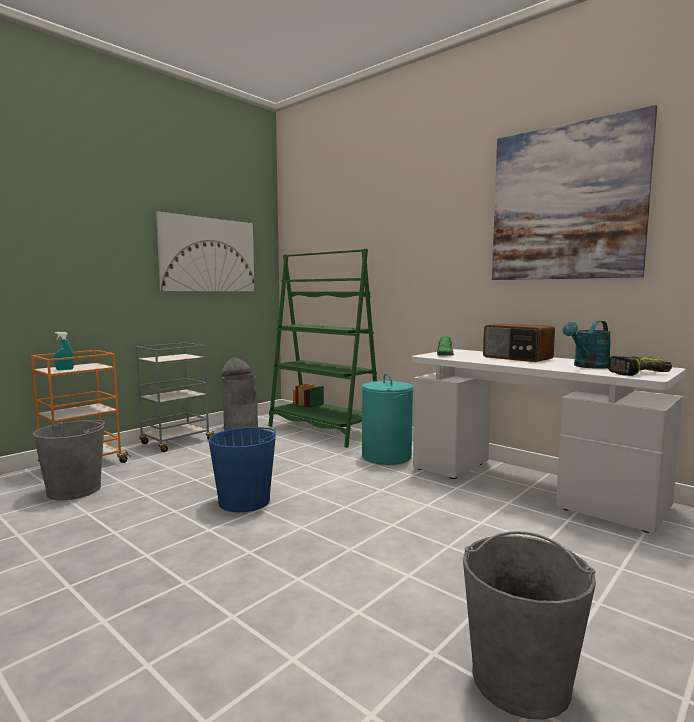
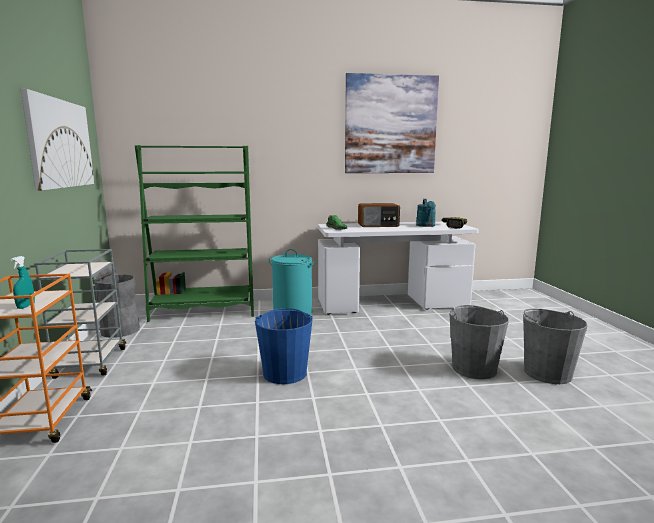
camera: 50 degrees left, 5 degrees up
grey bucket [33,420,105,500] -> grey bucket moved to [449,305,509,379]

